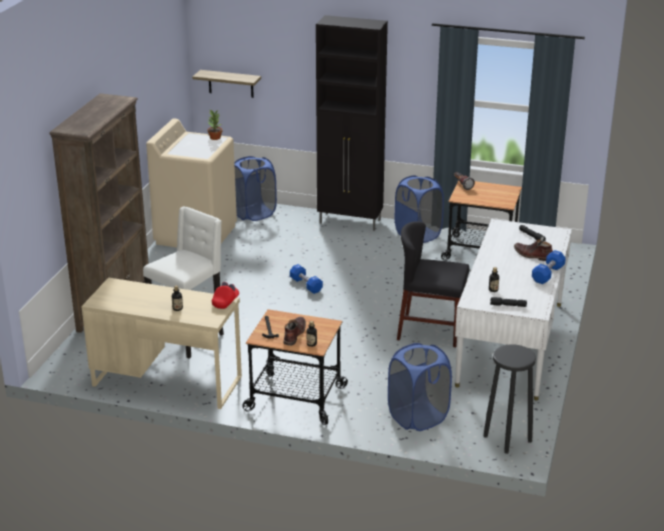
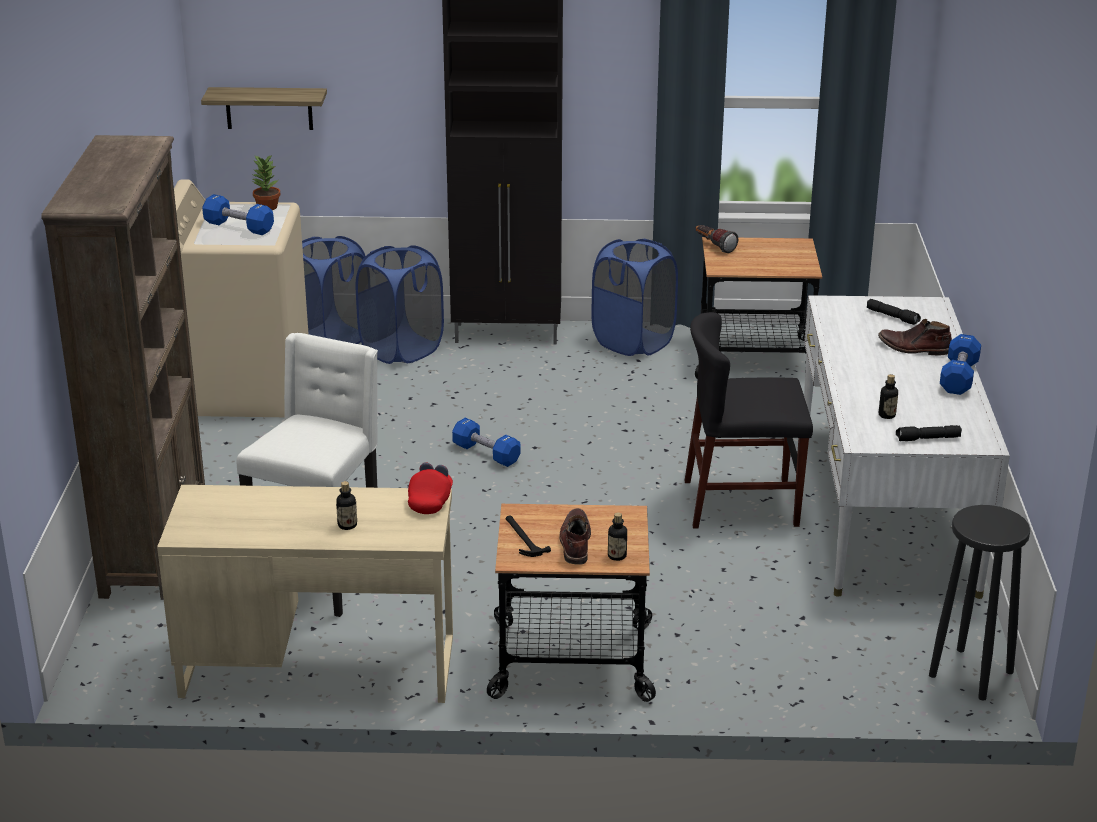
camera: 15 degrees left, 0 degrees up
blue laundry basket [388,343,452,431] -> blue laundry basket moved to [356,245,444,364]
none -> blue dumbbell [202,194,274,235]

